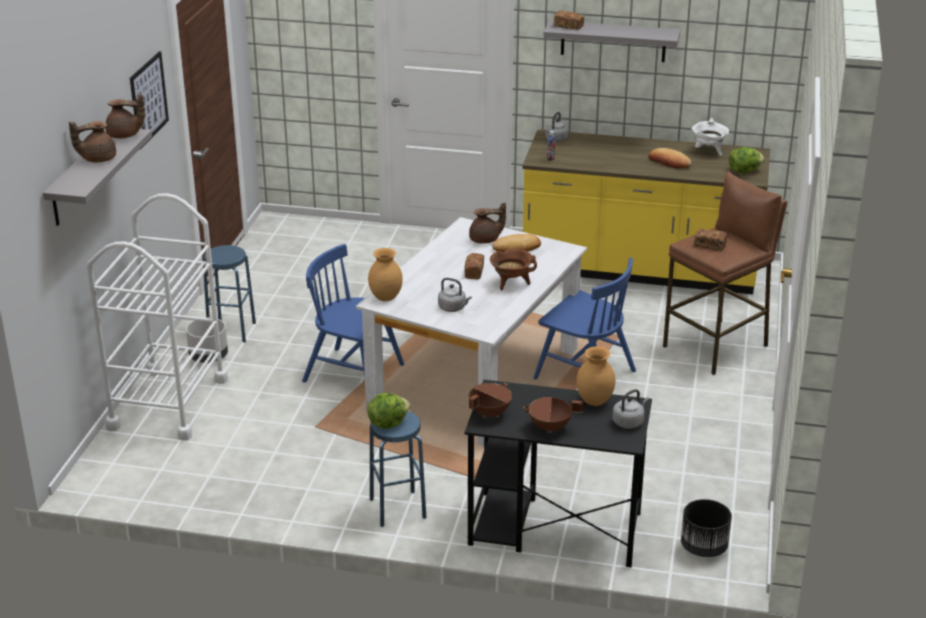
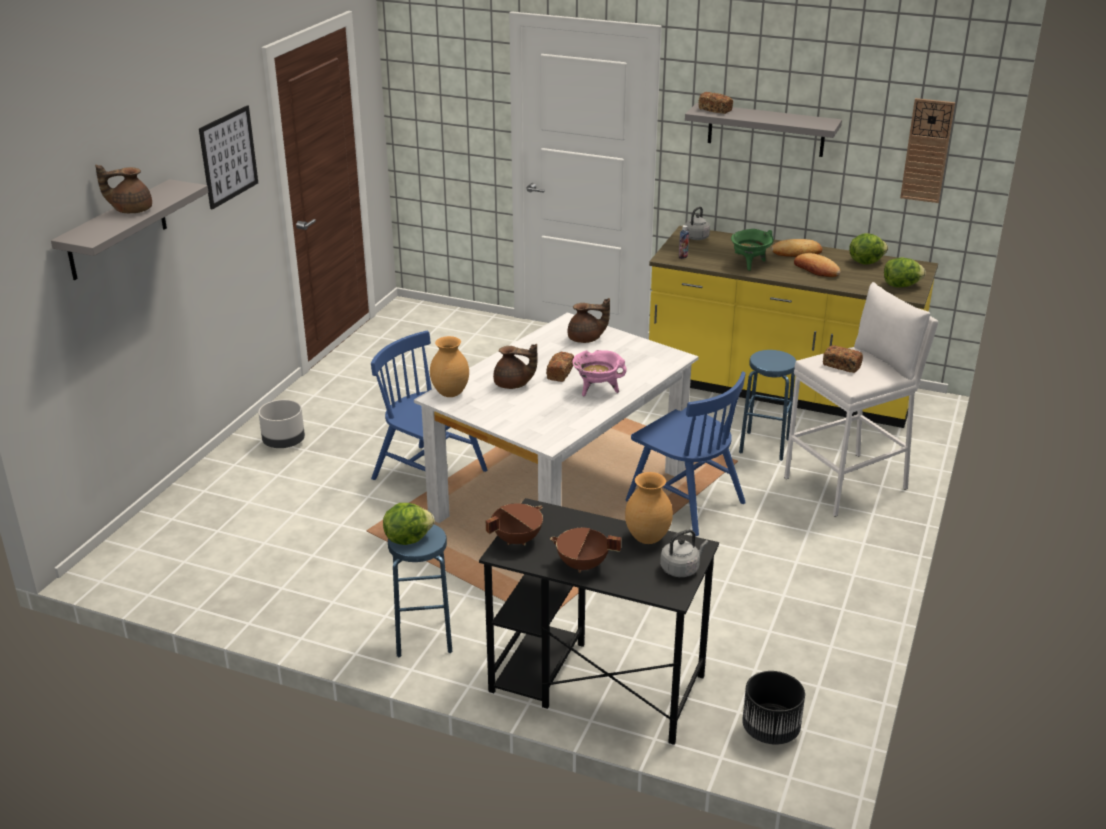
camera: 10 degrees right, 0 degrees up
white cart [87,193,228,441] -> none
brown teapot [105,94,145,139] -> brown teapot moved to [493,344,538,389]
blue stool [204,245,256,343] -> blue stool moved to [739,350,796,461]
grey kettle [438,278,472,312] -> none
brown cooking pot [490,249,537,290] -> pink cooking pot [573,350,627,396]
bread [492,234,541,252] -> bread moved to [771,239,822,257]
brown stool [663,172,787,375] -> white stool [784,282,938,517]
white cooking pot [692,118,729,156] -> lettuce [849,233,888,265]
none -> green cooking pot [731,229,774,271]
none -> wall clock [900,98,955,203]

